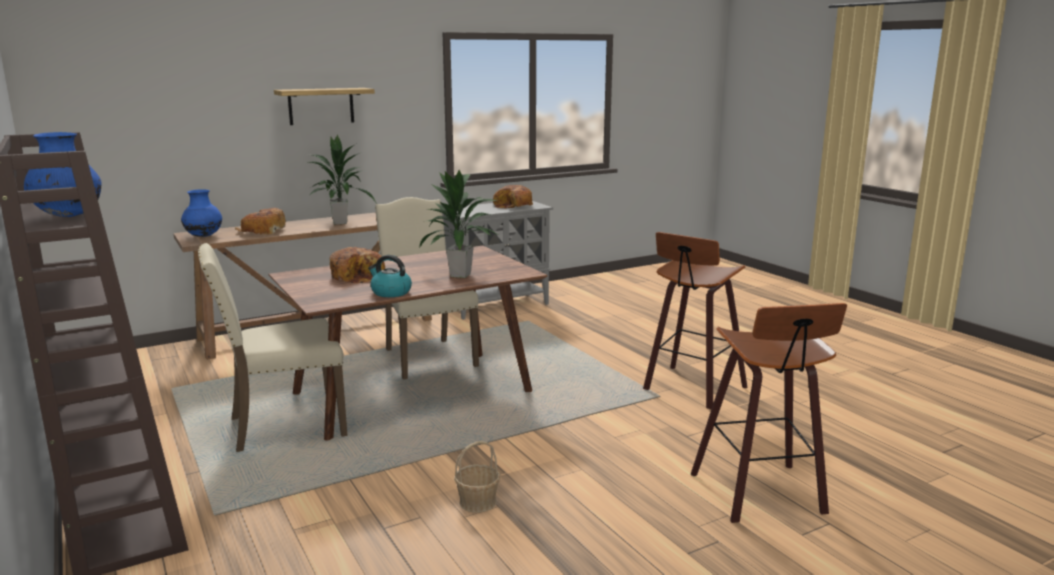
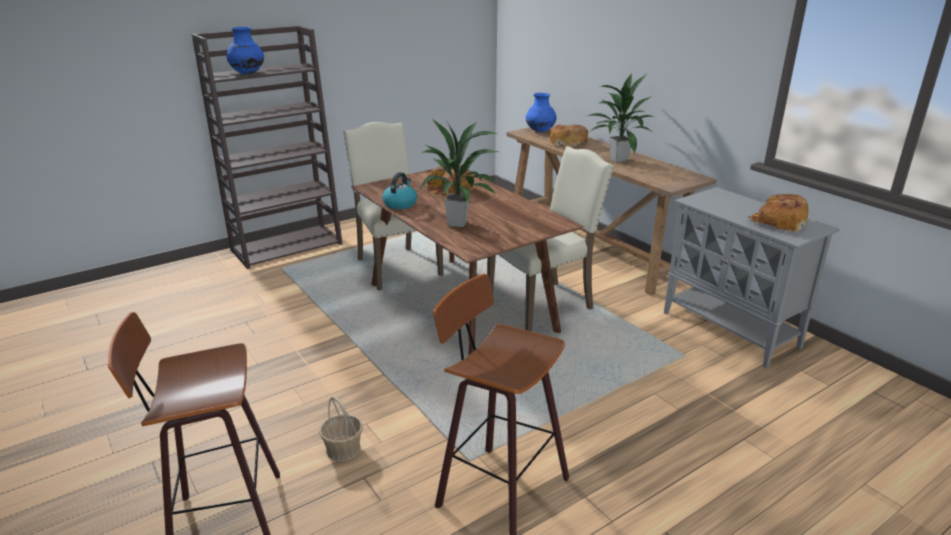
camera: 85 degrees right, 10 degrees up
shelf [274,88,375,125] -> none
basket [454,441,500,513] -> basket moved to [319,396,363,462]

